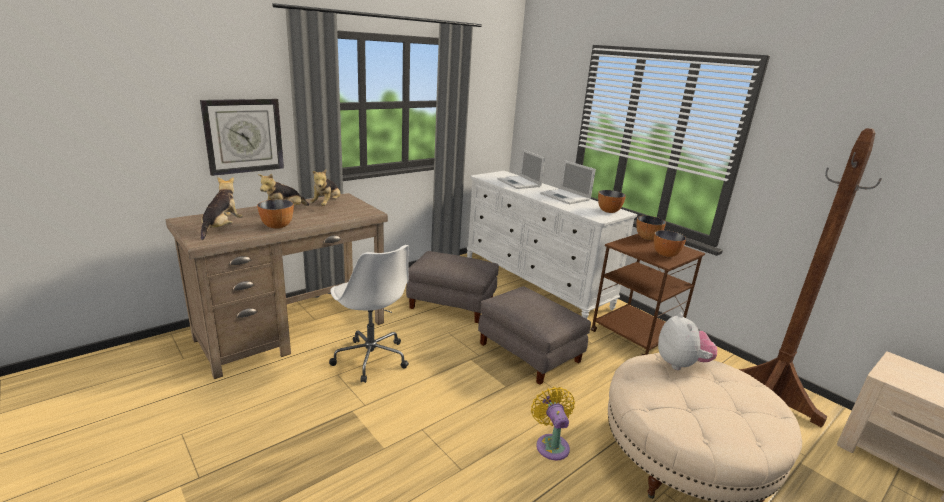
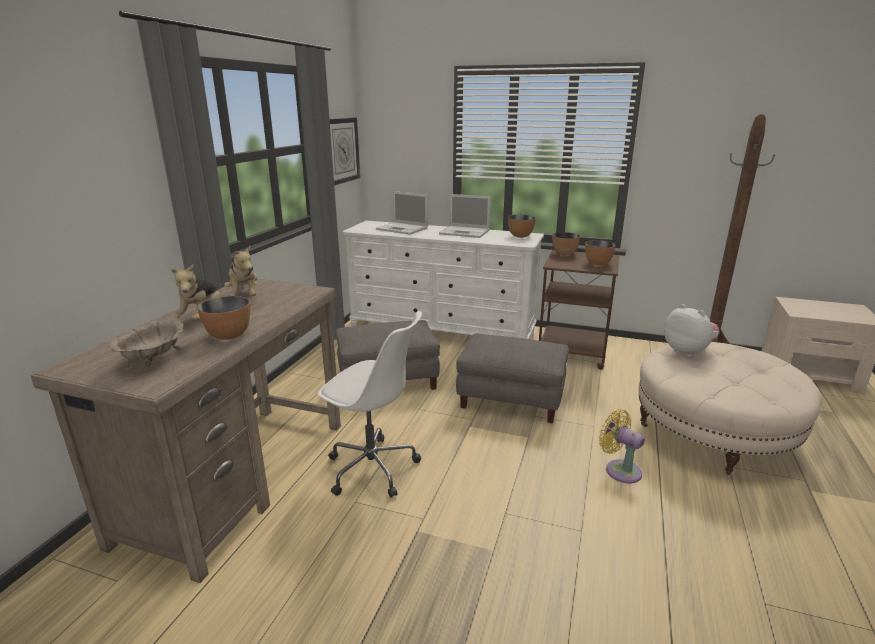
camera: 30 degrees left, 0 degrees up
wall clock [200,99,284,176] -> wall clock moved to [330,118,360,185]
plush toy [201,177,243,240] -> beige bowl [109,321,183,368]

